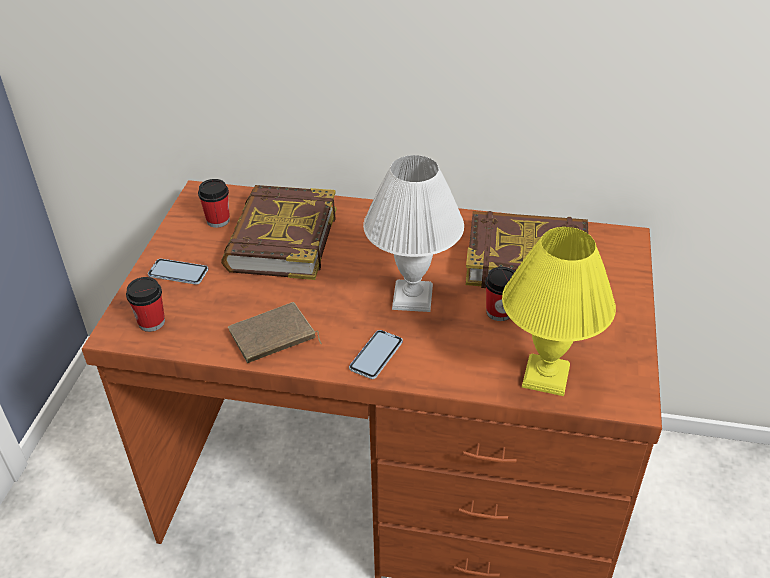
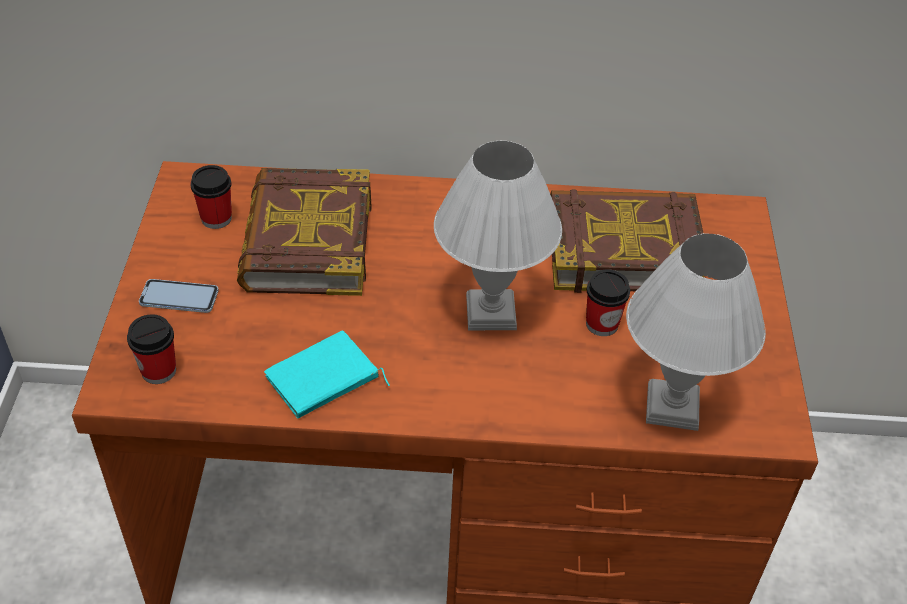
camera: 10 degrees left, 5 degrees up
brown book [228,302,322,363] -> turquoise book [264,330,390,418]
phone [349,330,403,379] -> none
yellow table lamp [502,227,616,396] -> white table lamp [626,233,766,431]

